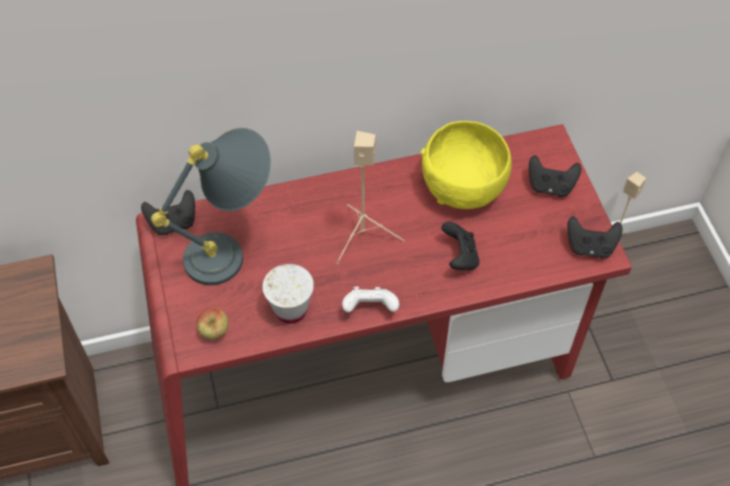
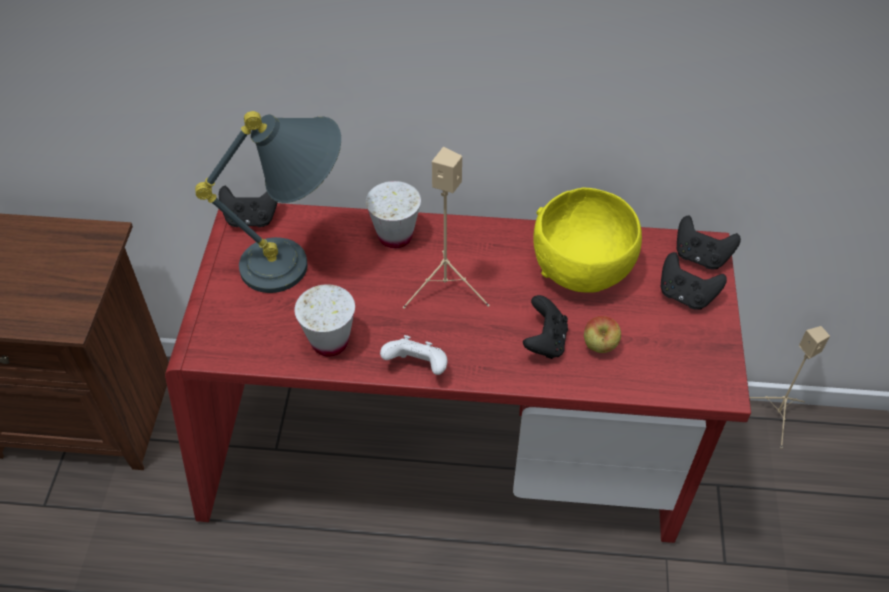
camera: 20 degrees right, 5 degrees down
apple [197,308,228,340] -> apple moved to [584,316,621,353]
black game controller [567,216,623,258] -> black game controller moved to [677,216,741,269]
none -> white cup [366,181,421,248]

